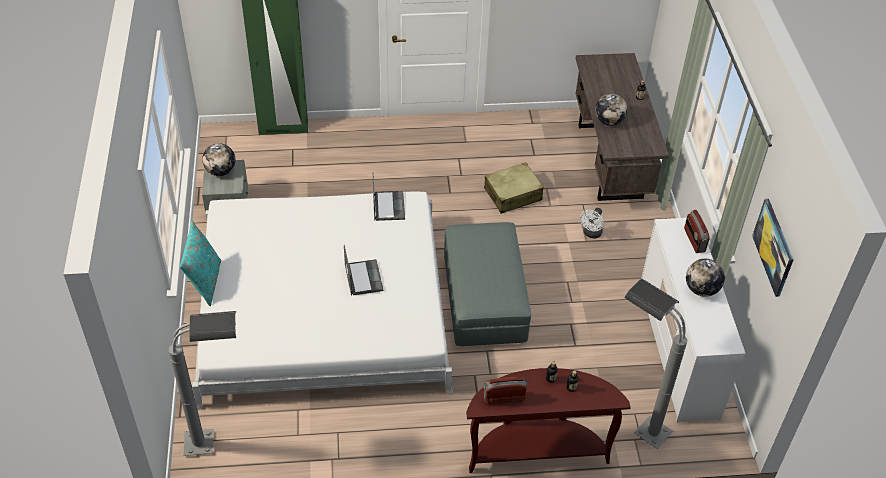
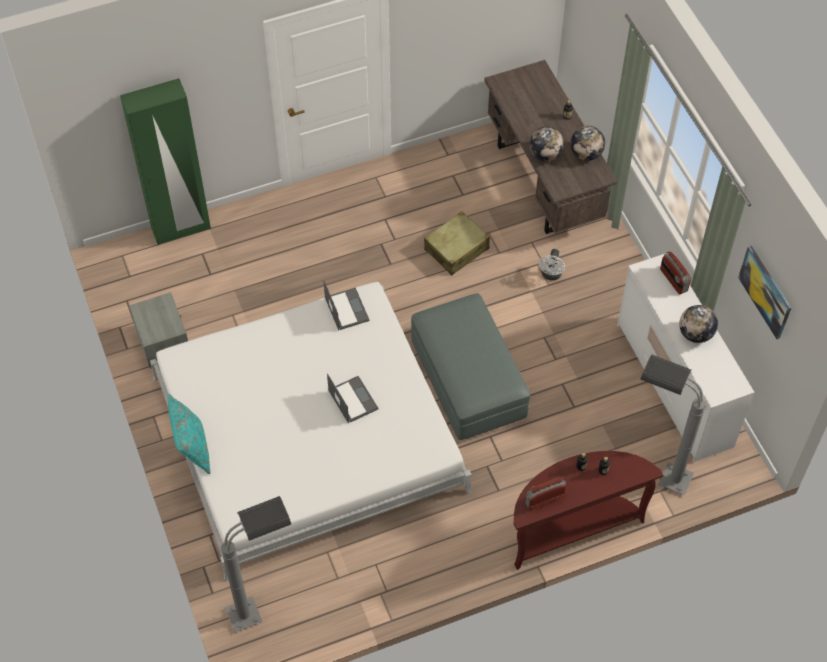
camera: 15 degrees left, 10 degrees up
globe [202,143,236,176] -> globe moved to [570,126,605,161]

